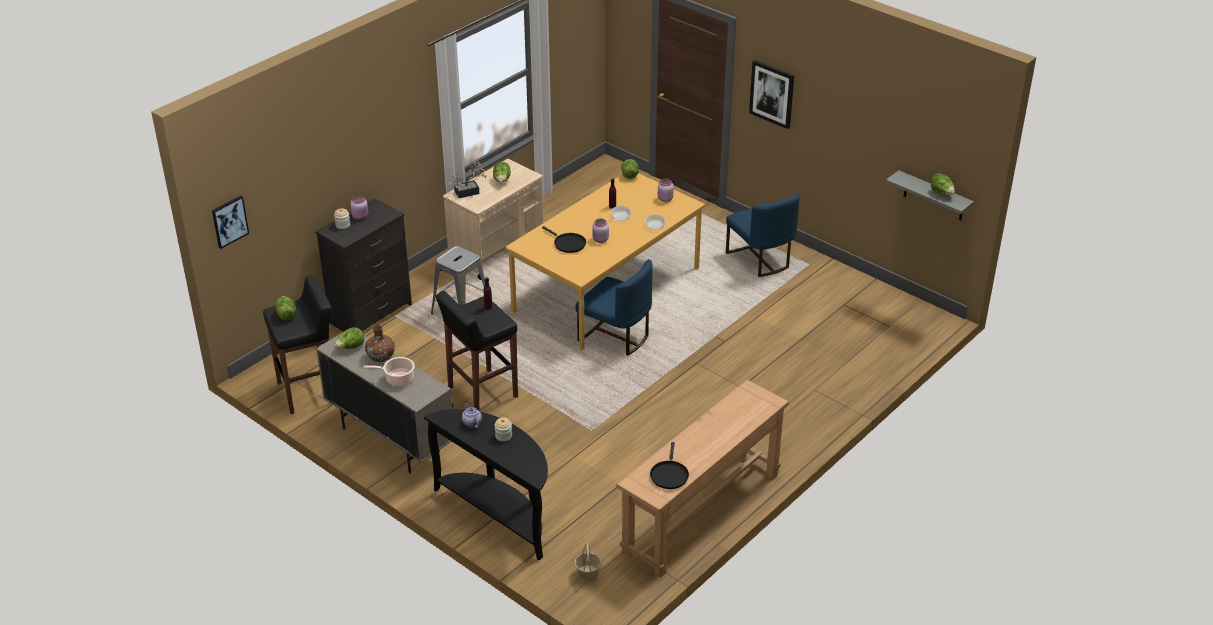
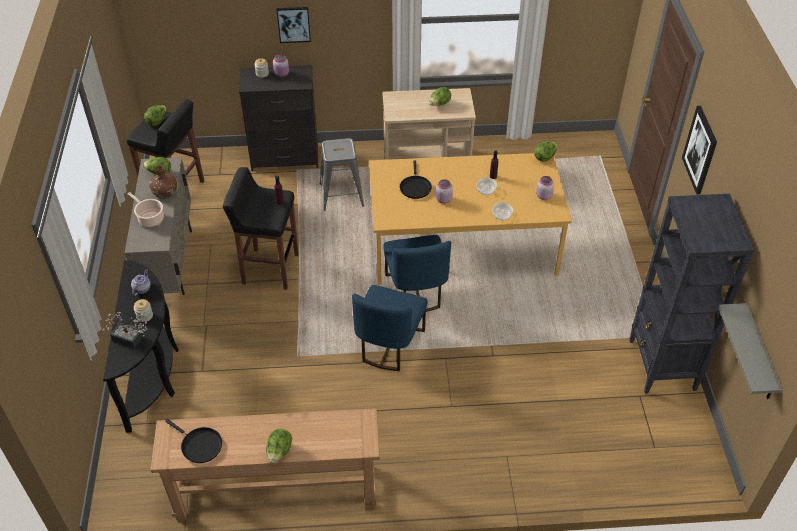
camera: 45 degrees right, 10 degrees up
picture [212,196,249,249] -> picture moved to [277,7,311,43]
potted plant [449,162,487,198] -> potted plant moved to [102,312,147,348]
basket [574,543,601,583] -> none
black frying pan [650,442,689,489] -> black frying pan turned 105 degrees counterclockwise [165,419,222,463]
blue chair [726,193,800,277] -> blue chair moved to [352,285,427,371]
lettuce [931,173,955,195] -> lettuce moved to [266,429,292,463]
none -> black bookcase [629,194,755,394]

